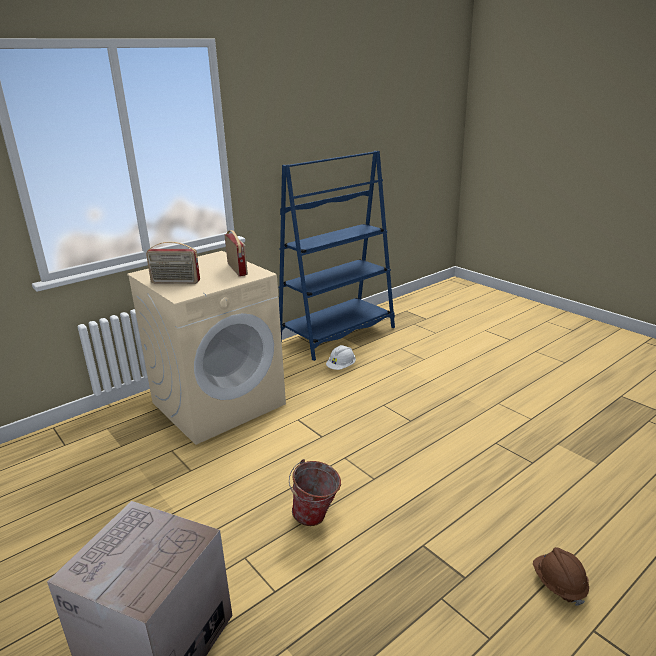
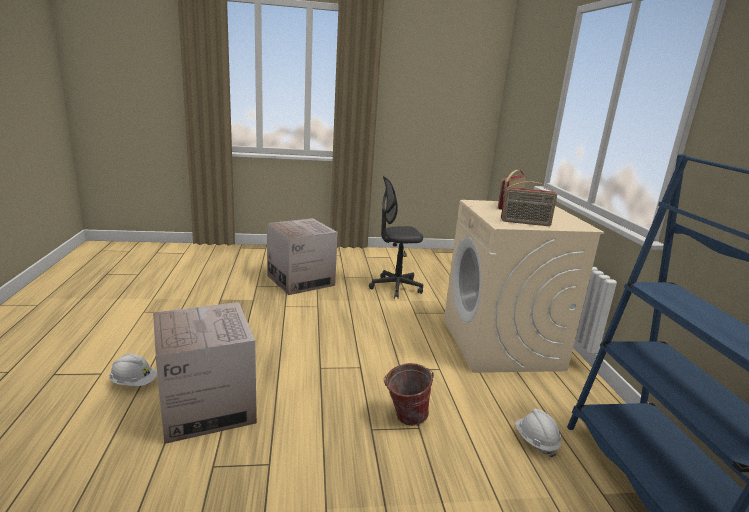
camera: 120 degrees right, 5 degrees down
bucket [289,459,341,526] -> bucket moved to [384,363,434,426]
brown hard hat [533,547,589,606] -> white hard hat [109,354,157,386]
none -> cardboard box [153,302,257,444]
none -> grey office chair [369,176,423,299]

